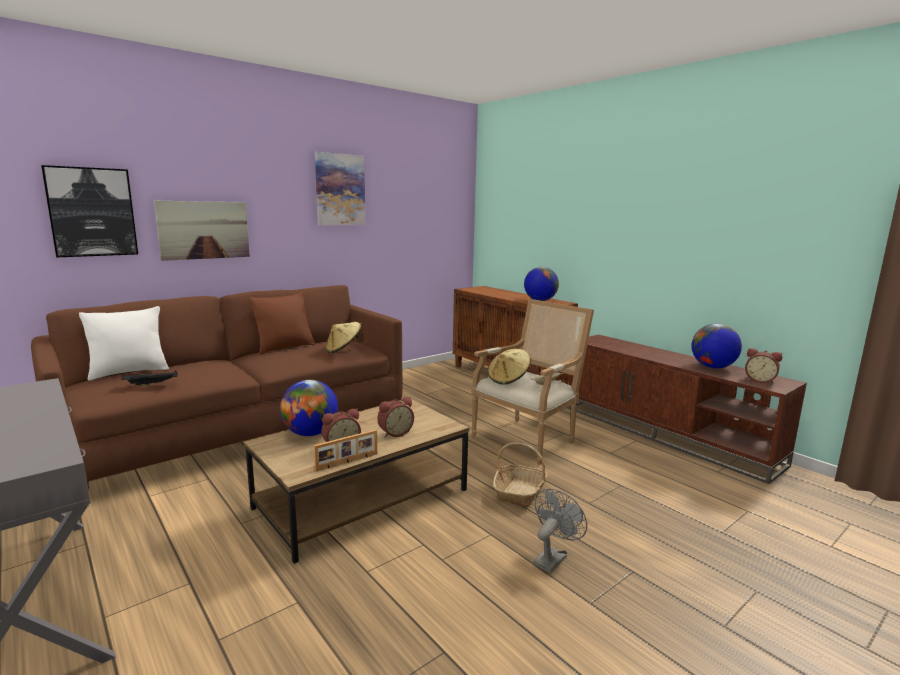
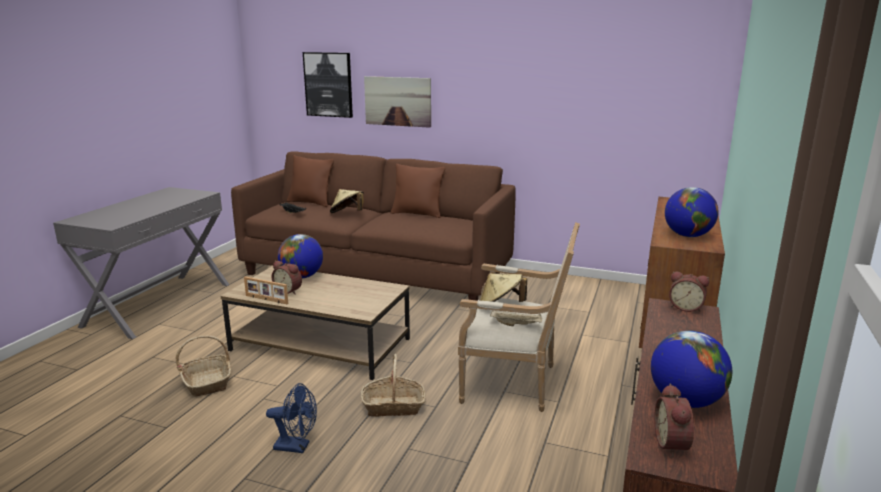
camera: 60 degrees right, 5 degrees up
white pillow [79,306,169,381] -> brown pillow [287,155,334,207]
picture [315,152,365,225] -> none
beige hat [326,322,364,353] -> beige hat moved to [330,189,364,213]
alarm clock [377,397,414,438] -> alarm clock moved to [669,271,709,312]
grey fan [534,489,587,573] -> blue fan [266,383,317,453]
none -> basket [176,336,231,397]

